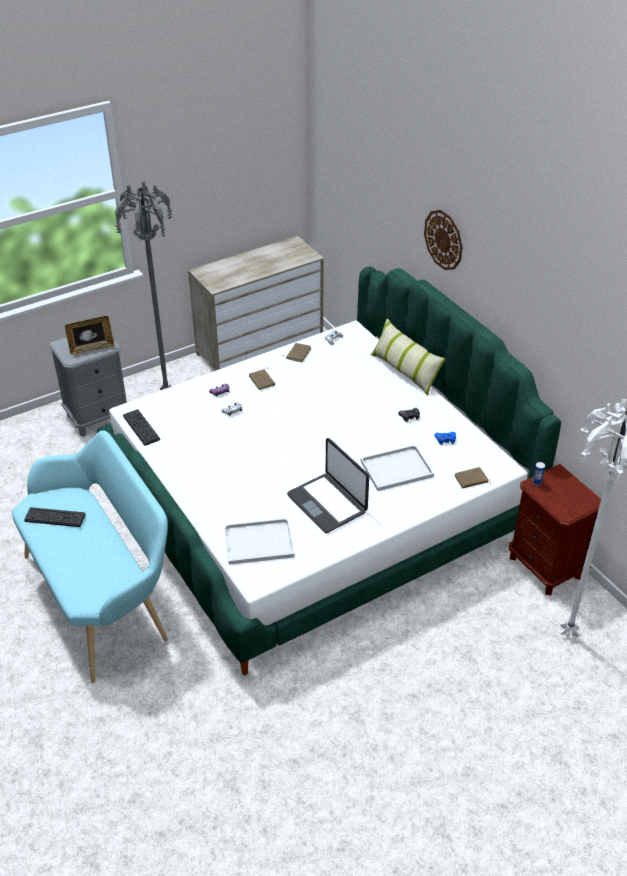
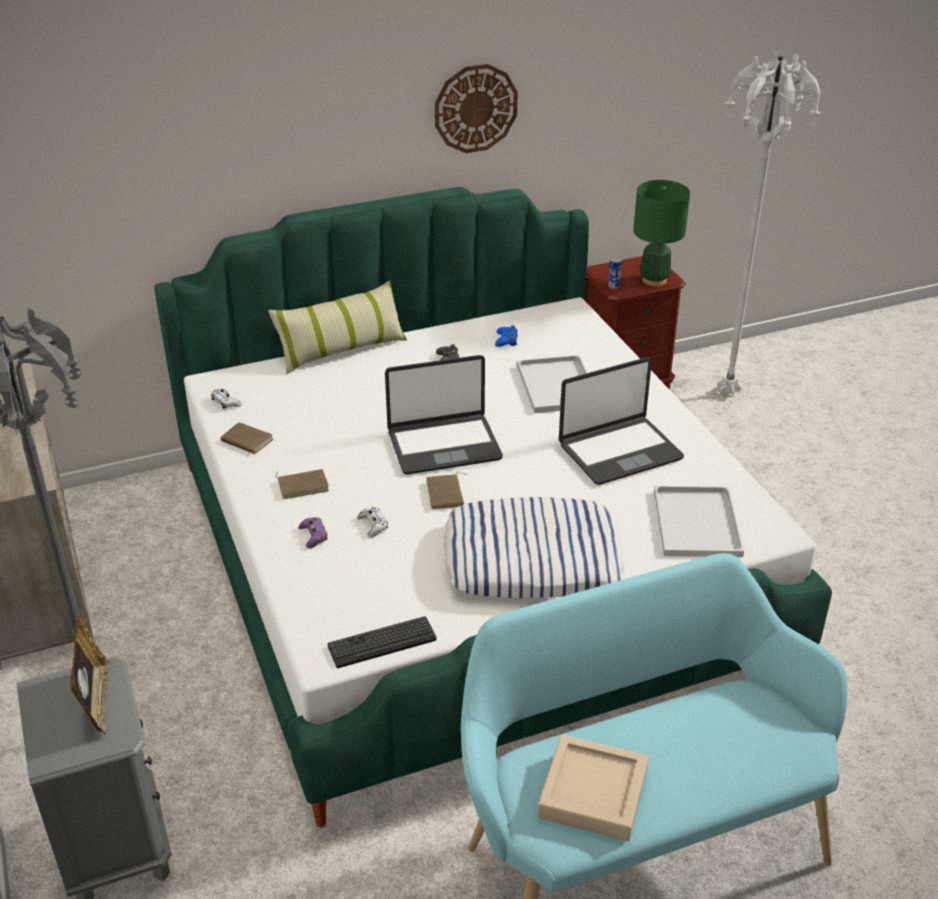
camera: 80 degrees left, 5 degrees down
keyboard [24,507,86,527] -> beige tray [538,735,649,841]
wall clock [424,210,463,270] -> wall clock moved to [435,64,518,153]
brown book [454,467,491,488] -> brown book moved to [426,473,467,509]
none -> laptop [385,355,503,474]
none -> pillow [444,497,624,598]
none -> green table lamp [633,180,690,286]

